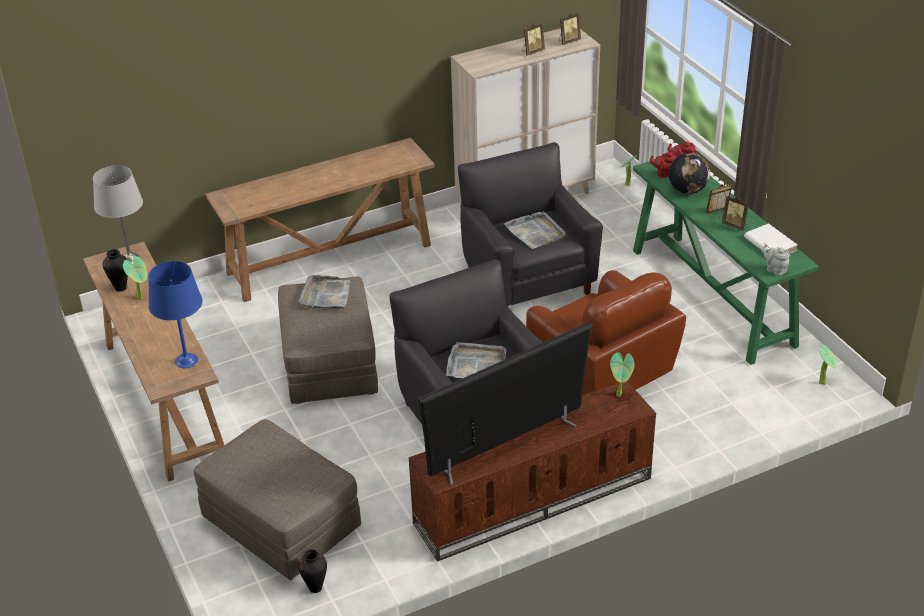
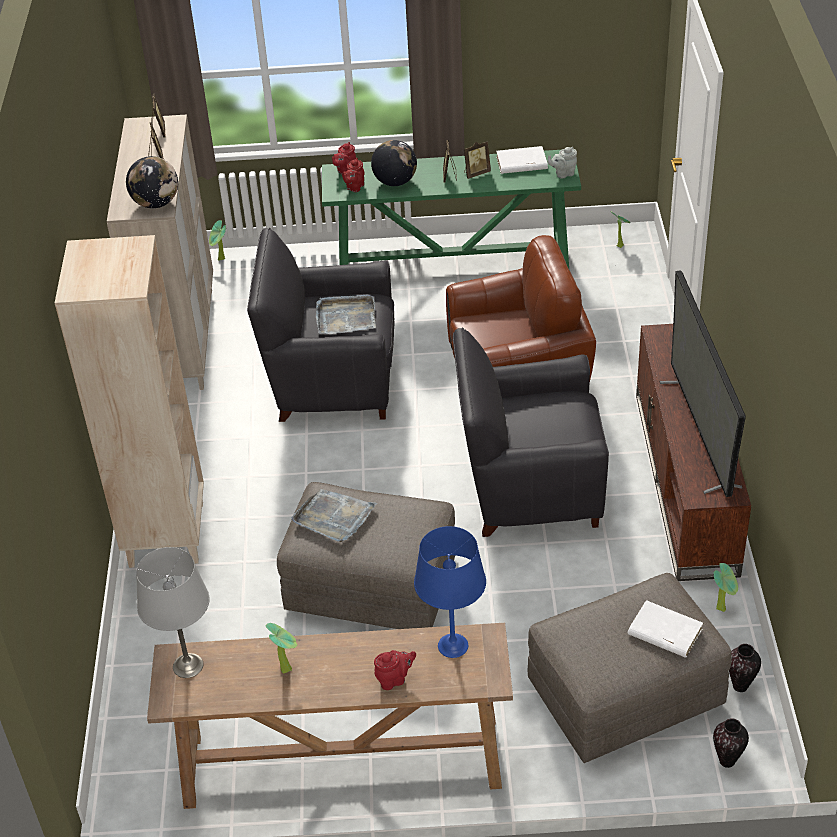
camera: 65 degrees left, 5 degrees up
vase [103,249,128,292] -> vase moved to [713,718,749,768]
brown console table [206,138,435,302] -> beige bookcase [55,235,204,568]
grey tray [446,342,506,378] -> none
potted plant [610,352,635,397] -> potted plant moved to [714,563,738,612]
none -> globe [126,156,178,208]
none -> red teapot [374,650,416,690]
none -> white book [628,600,703,658]

